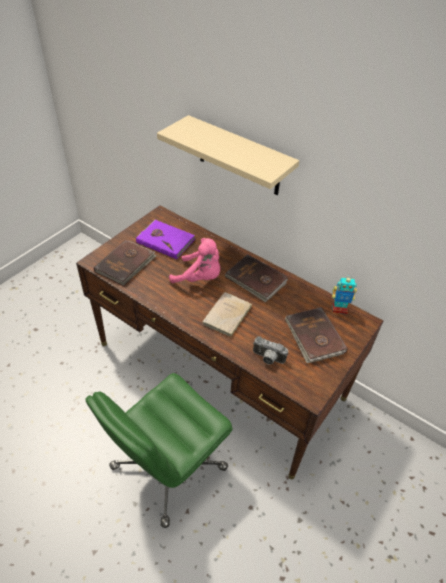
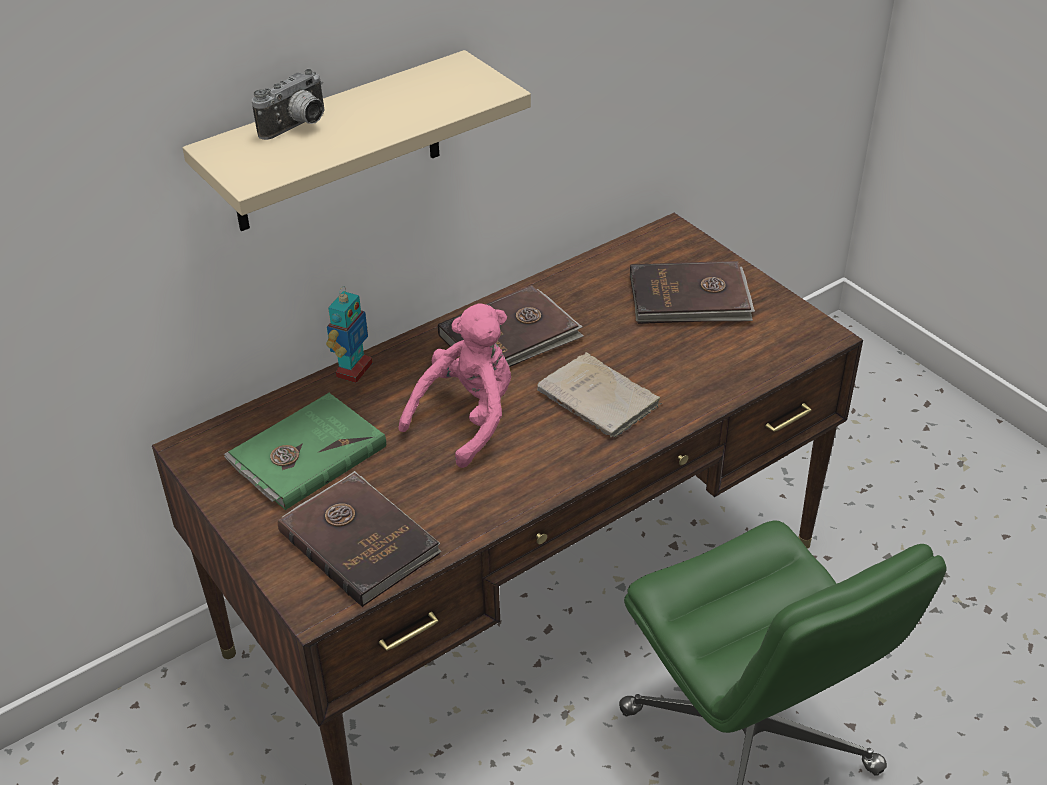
camera: 70 degrees left, 5 degrees down
purple book [136,220,196,259] -> green book [224,393,386,510]
camera [253,336,288,365] -> camera moved to [252,69,325,140]
toy robot [332,275,357,314] -> toy robot moved to [326,286,373,383]

